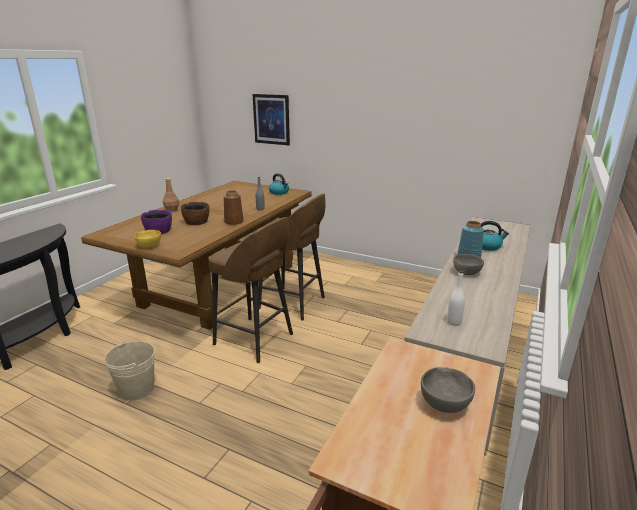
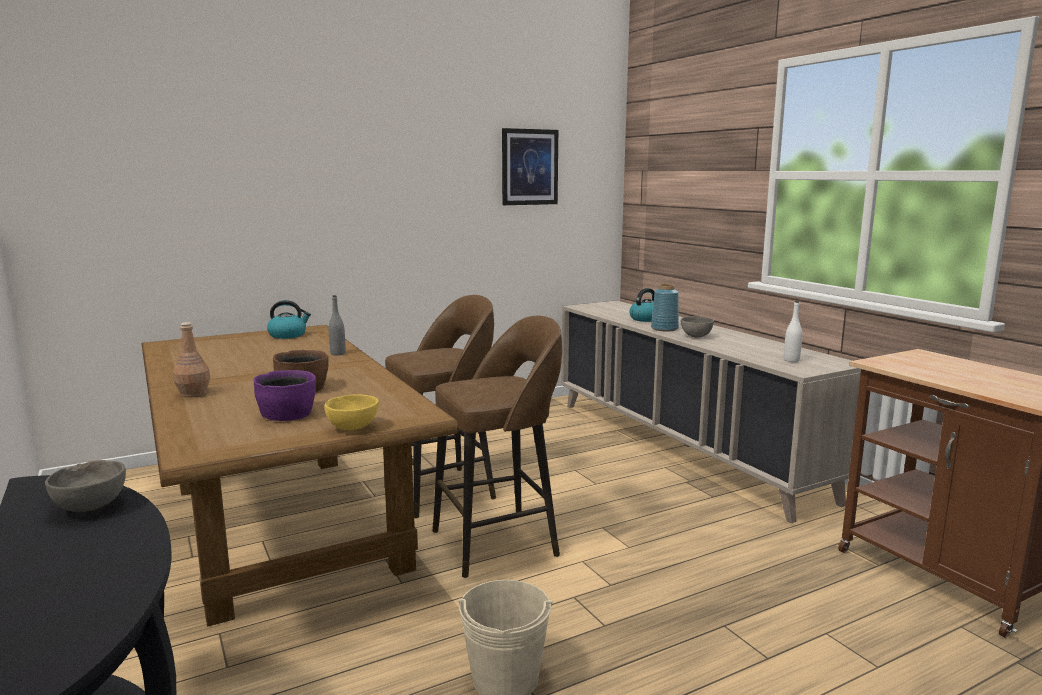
camera: 55 degrees left, 10 degrees down
brown vase [224,190,244,225] -> none
picture [253,94,290,145] -> picture moved to [502,128,558,205]
grey bowl [421,367,475,413] -> grey bowl moved to [45,460,126,512]

